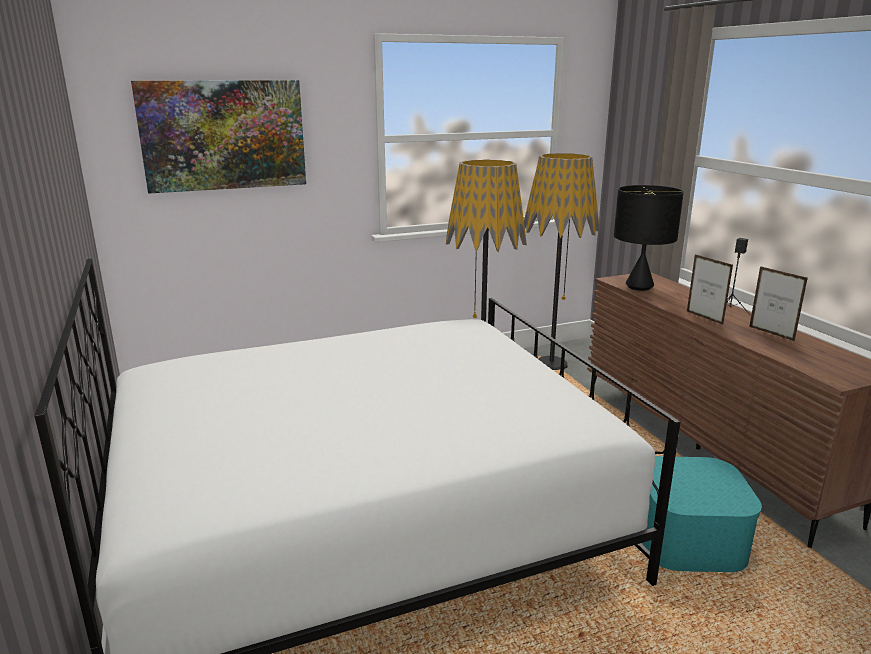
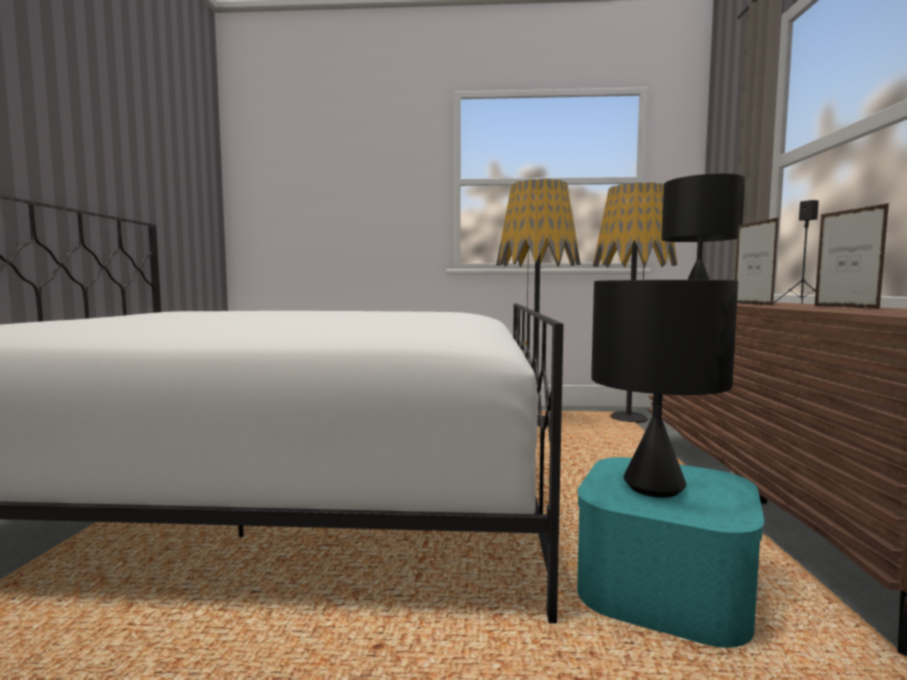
camera: 25 degrees right, 15 degrees down
picture [131,80,306,194] -> none
none -> black table lamp [591,280,738,498]

